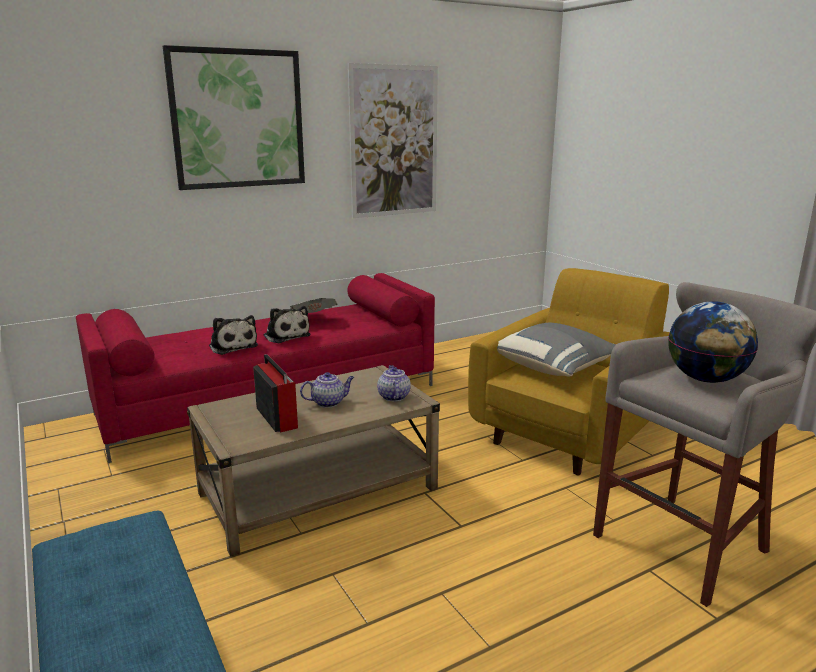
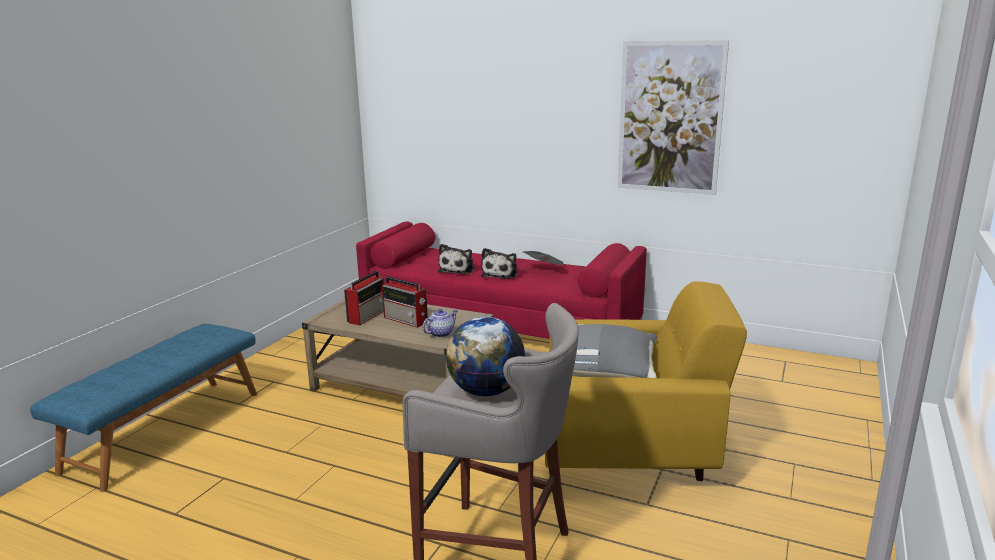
camera: 55 degrees right, 0 degrees up
picture [163,45,305,190] -> none
teapot [300,372,354,408] -> radio [382,276,428,328]

